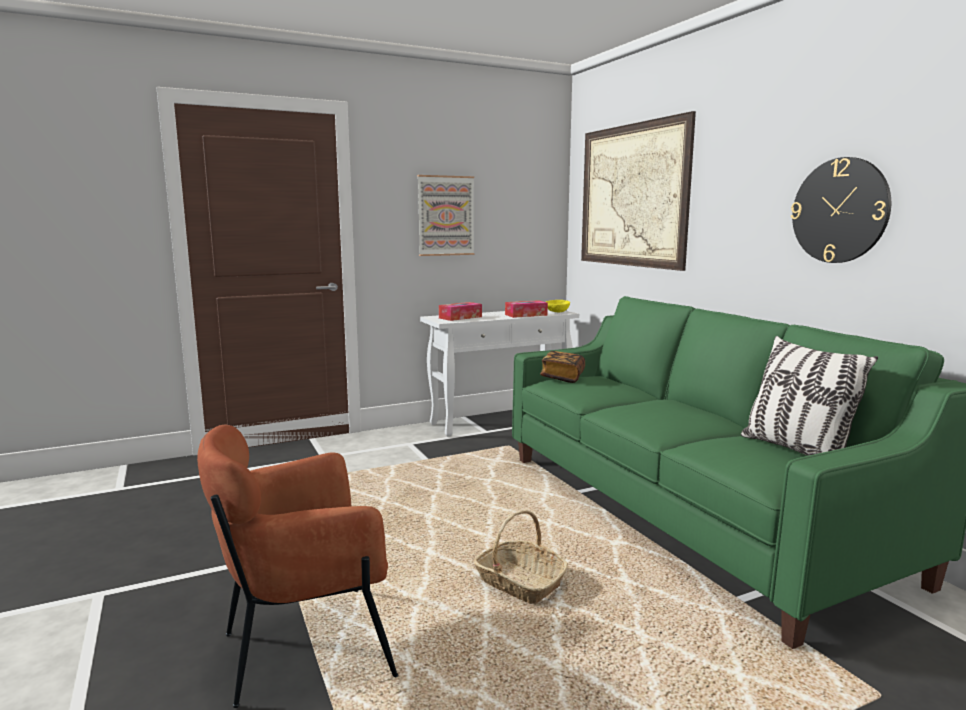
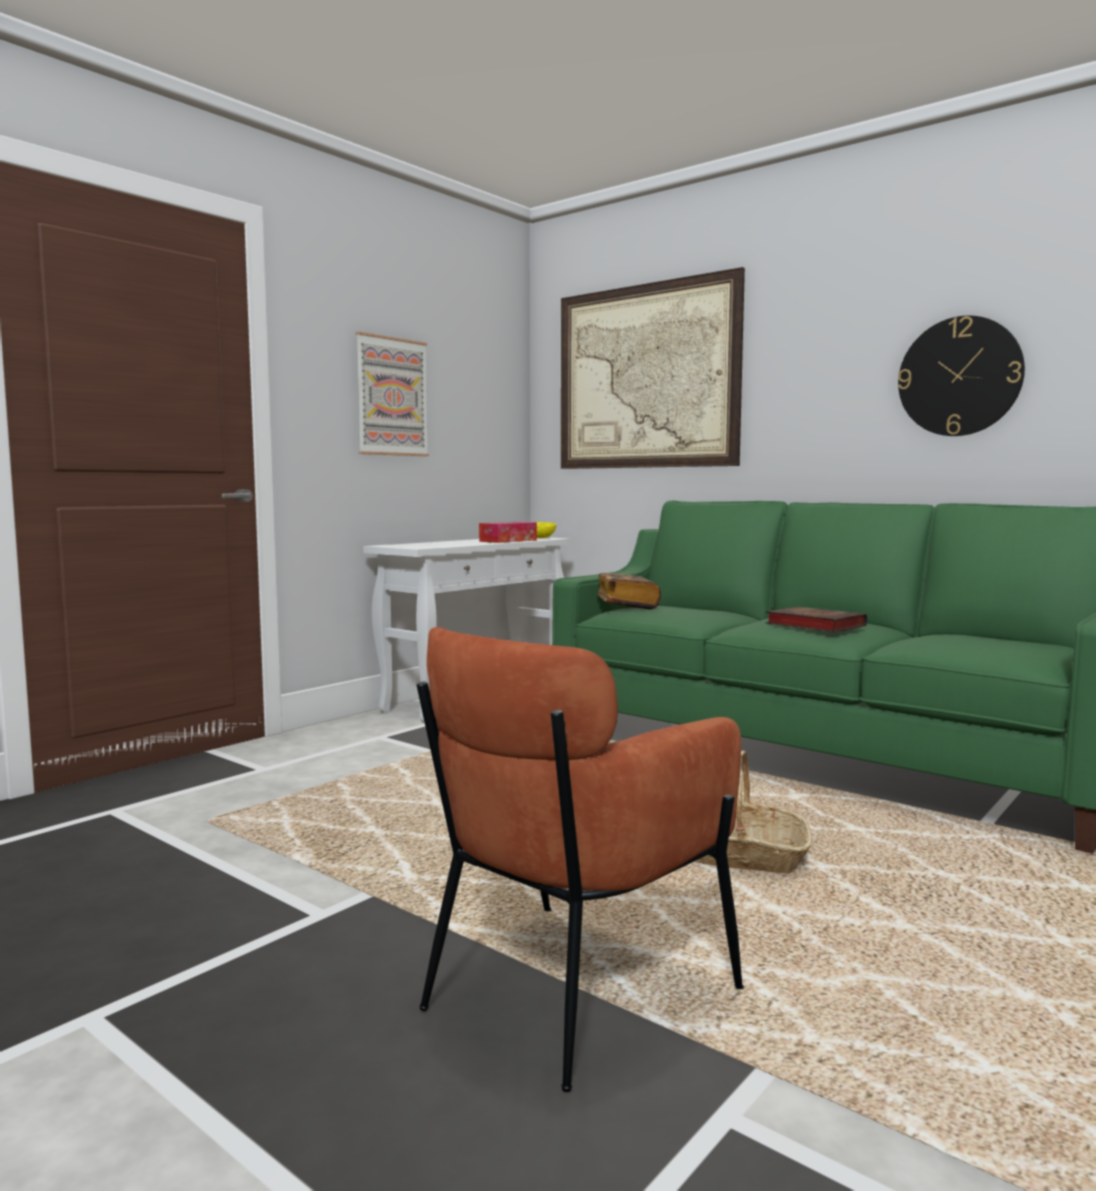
camera: 25 degrees left, 5 degrees down
tissue box [439,302,482,321] -> none
pillow [741,336,878,456] -> none
none -> book [766,607,867,632]

